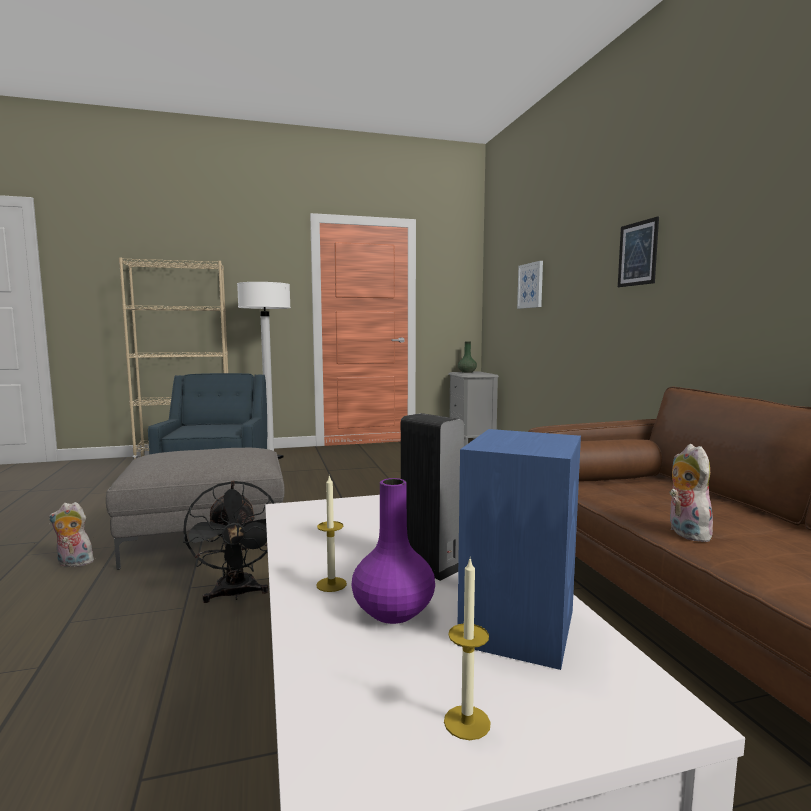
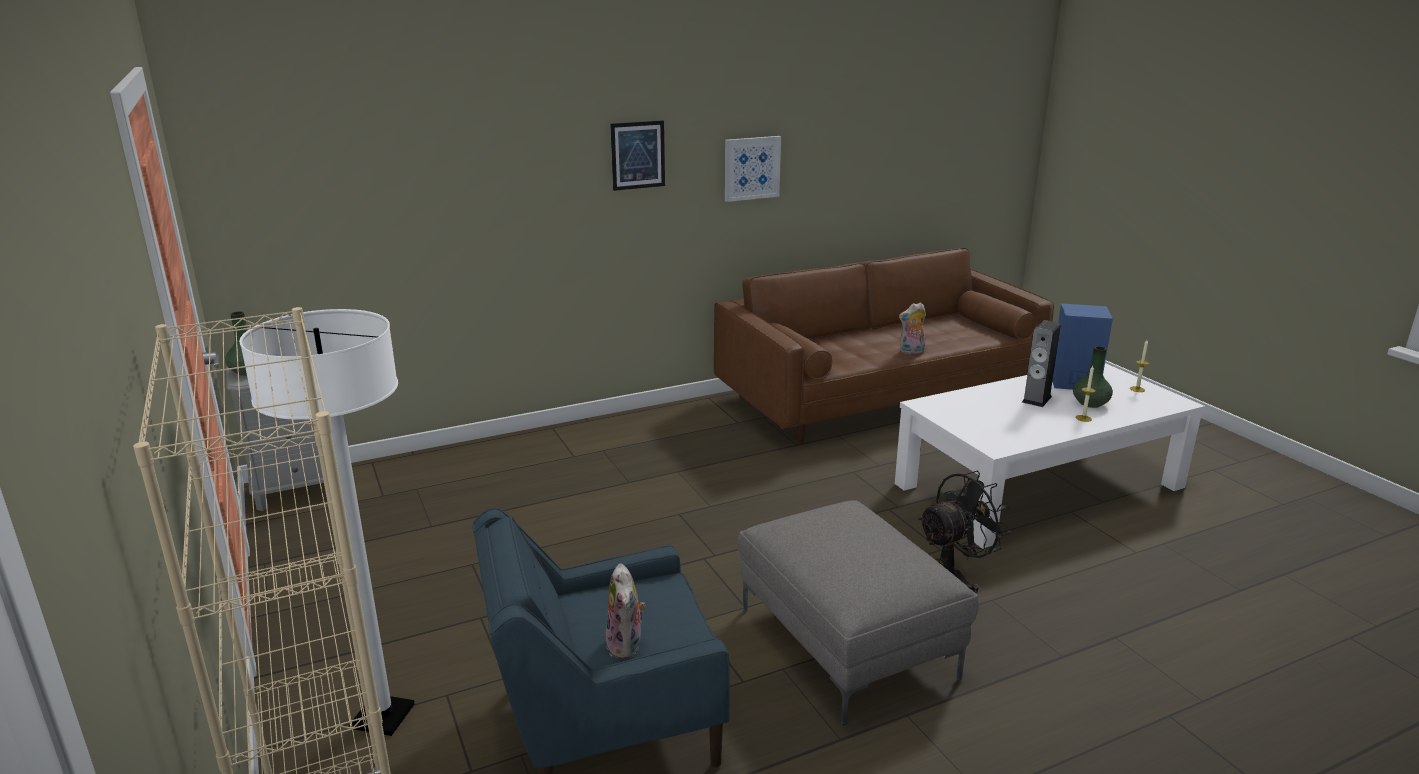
camera: 100 degrees left, 15 degrees up
plush toy [49,502,96,567] -> plush toy moved to [606,563,646,659]
purple vase [351,478,435,624] -> green vase [1073,346,1113,408]
picture [517,261,543,309] -> picture moved to [725,136,781,202]

